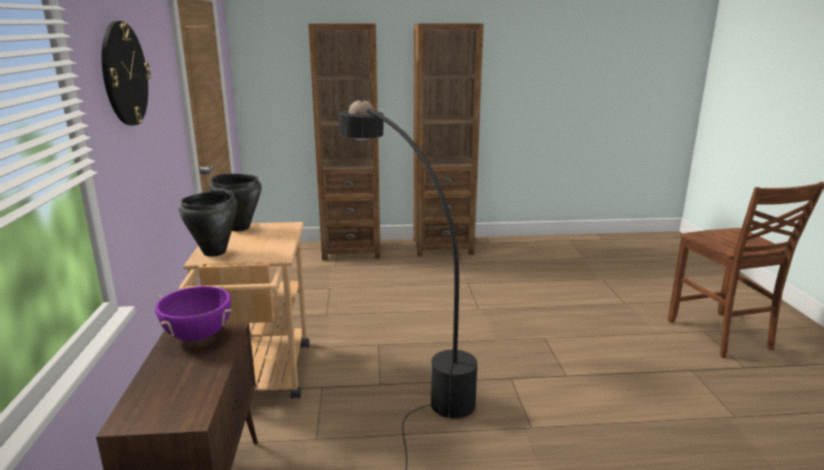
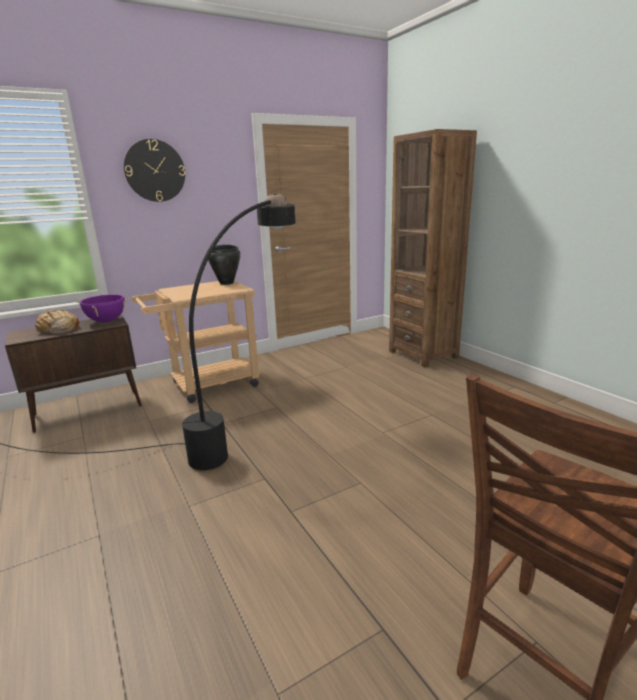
camera: 65 degrees right, 0 degrees up
black cooking pot [179,190,238,257] -> none
brown bookcase [413,23,484,257] -> none
none -> bread [35,309,79,334]

